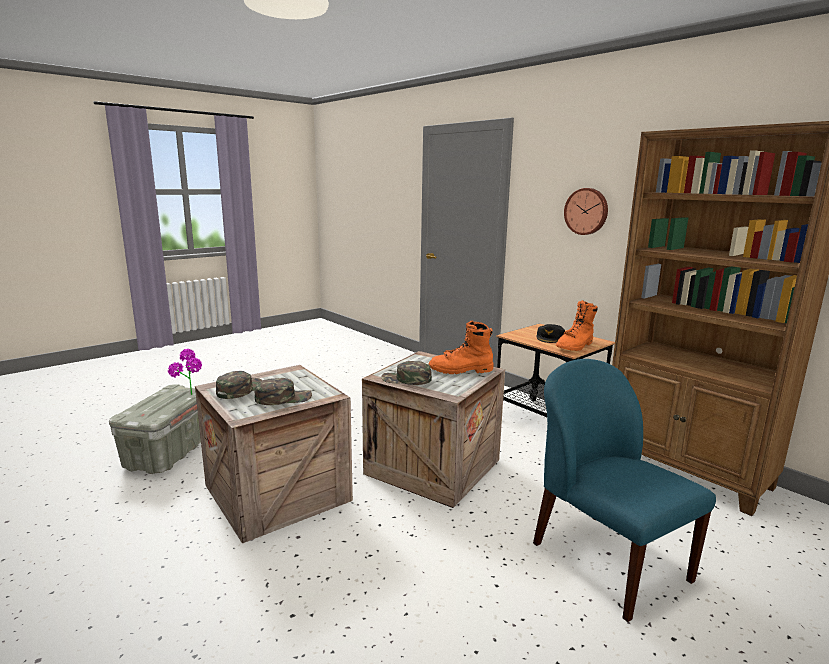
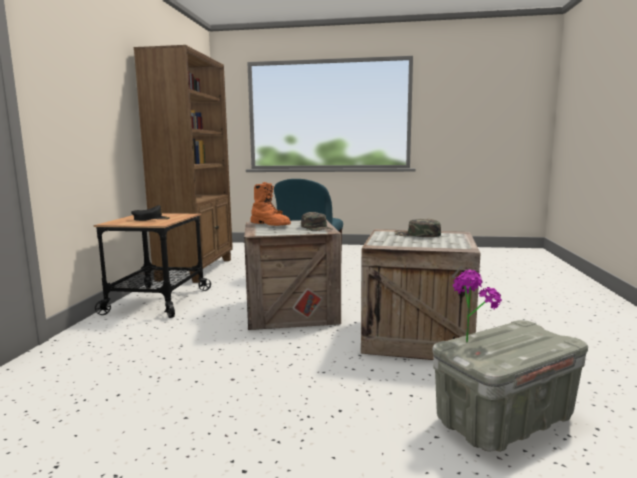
camera: 130 degrees left, 5 degrees down
green cap [216,371,262,399] -> none
orange boot [556,300,598,351] -> none
wall clock [564,188,608,235] -> none

